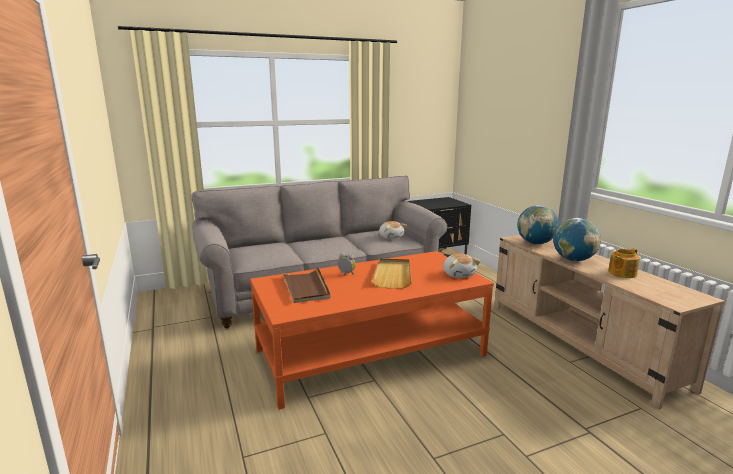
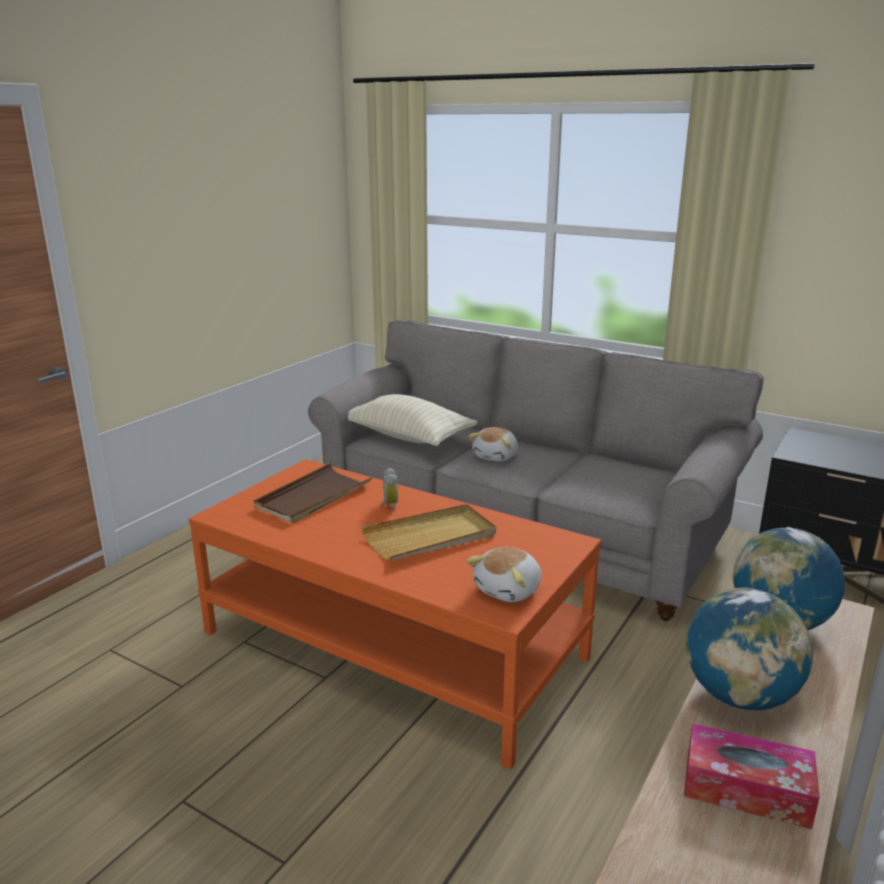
camera: 55 degrees right, 5 degrees up
plush toy [379,221,407,239] -> plush toy moved to [468,427,518,462]
teapot [608,248,640,278] -> tissue box [684,723,820,829]
none -> beige pillow [348,394,478,446]

